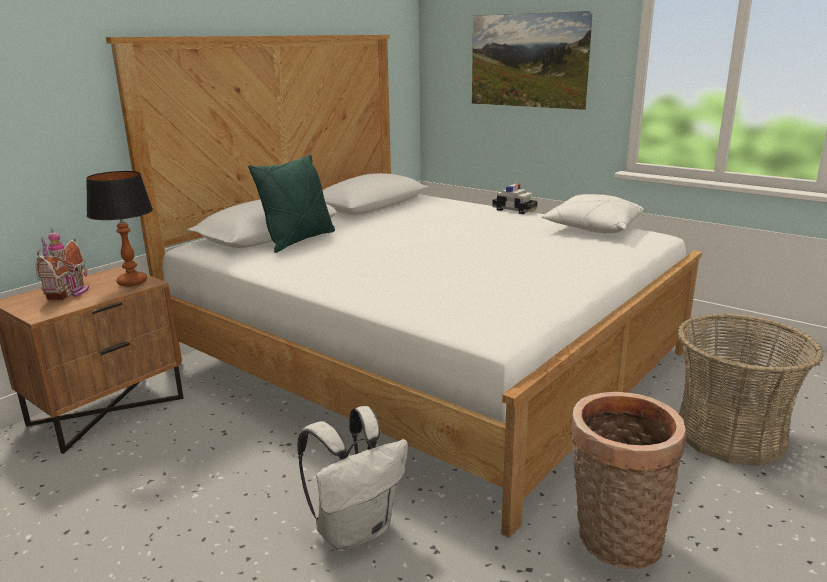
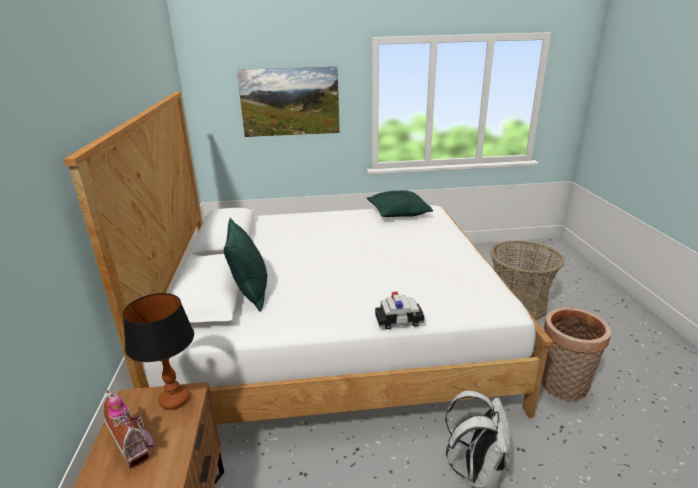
camera: 45 degrees left, 5 degrees up
toy car [492,183,538,214] -> toy car moved to [375,292,425,329]
white pillow [541,194,644,233] -> green pillow [367,190,433,217]

